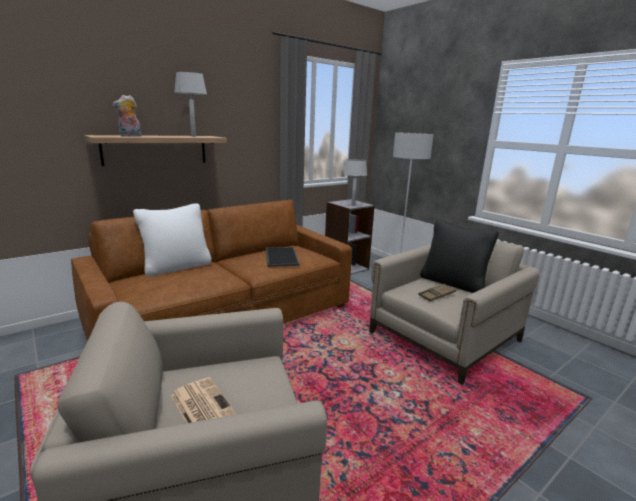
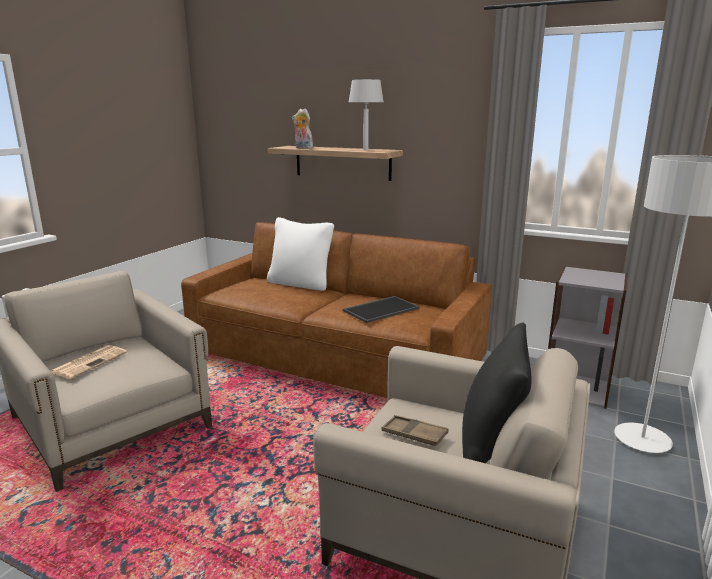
camera: 65 degrees right, 0 degrees up
grey table lamp [343,159,367,206] -> none

